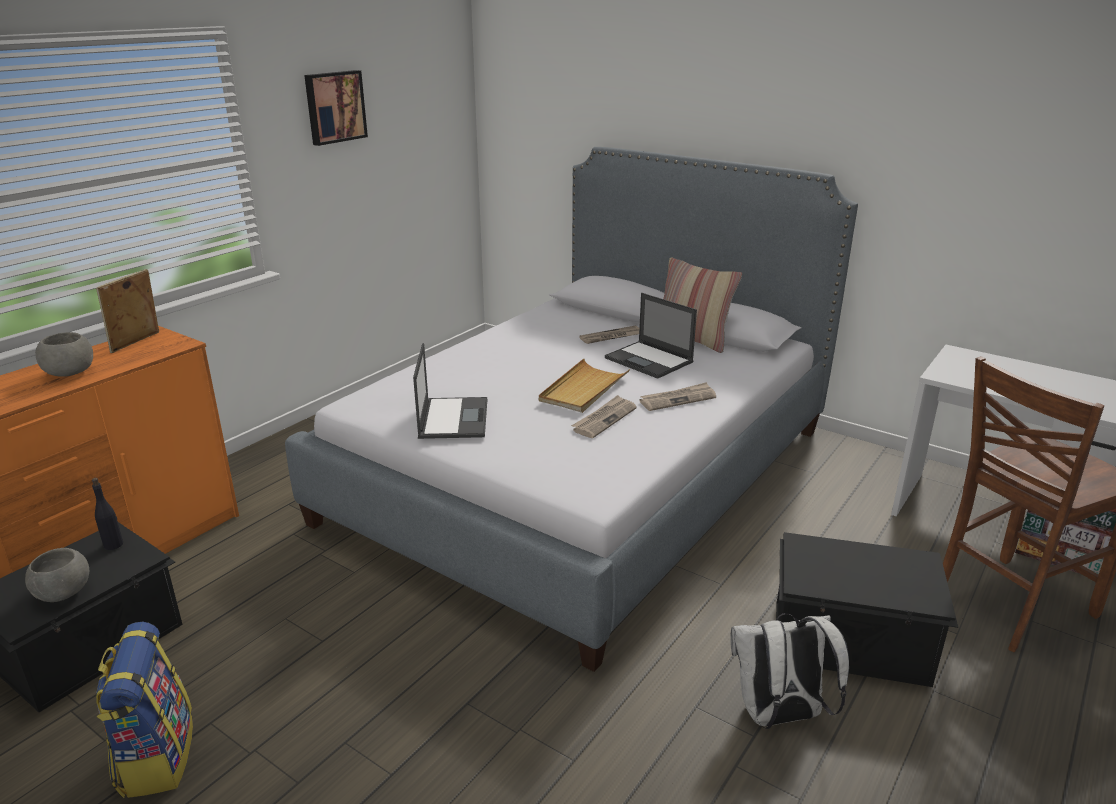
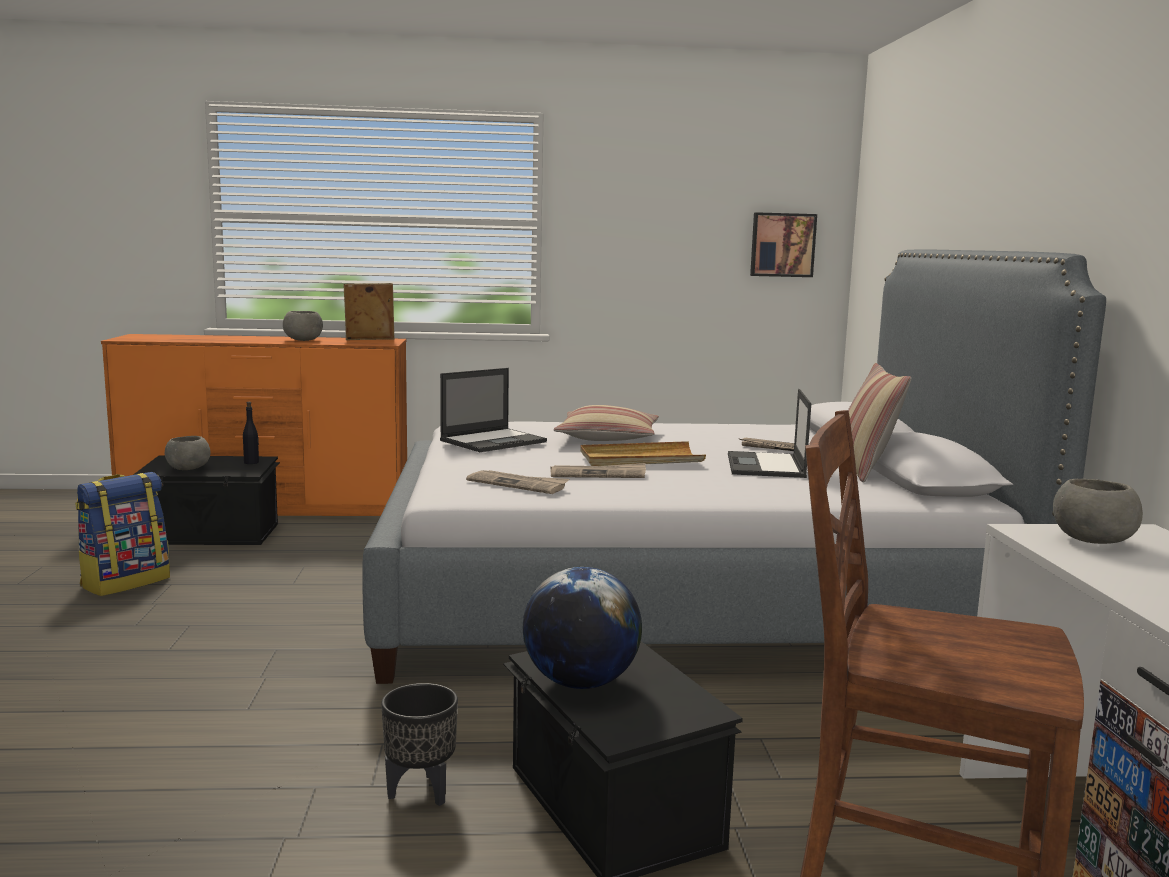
camera: 50 degrees right, 15 degrees down
picture [304,70,368,146] -> picture moved to [750,212,817,277]
newspaper [639,382,716,411] -> newspaper moved to [466,470,569,494]
white backpack [730,613,849,729] -> black planter [381,683,458,806]
none -> globe [523,567,642,689]
none -> pillow [554,405,659,441]
none -> grey bowl [1053,479,1143,544]

